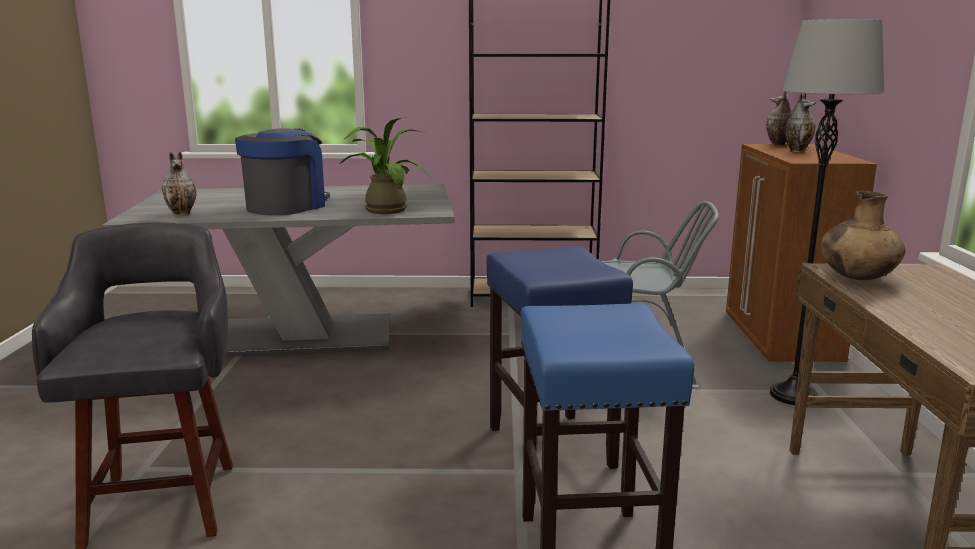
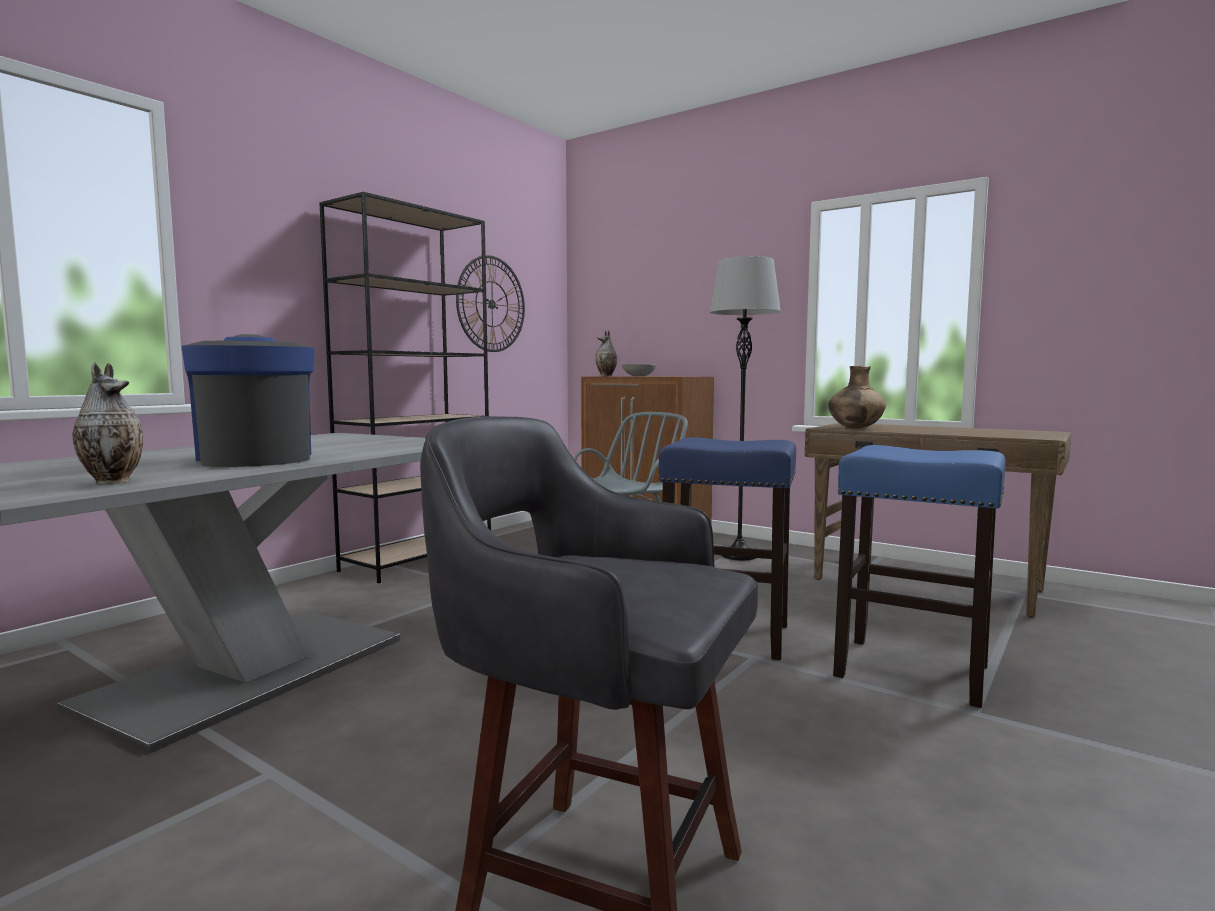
camera: 55 degrees left, 10 degrees down
potted plant [340,117,430,214] -> none
vase [784,93,816,152] -> grey bowl [622,364,657,376]
none -> wall clock [456,255,525,352]

